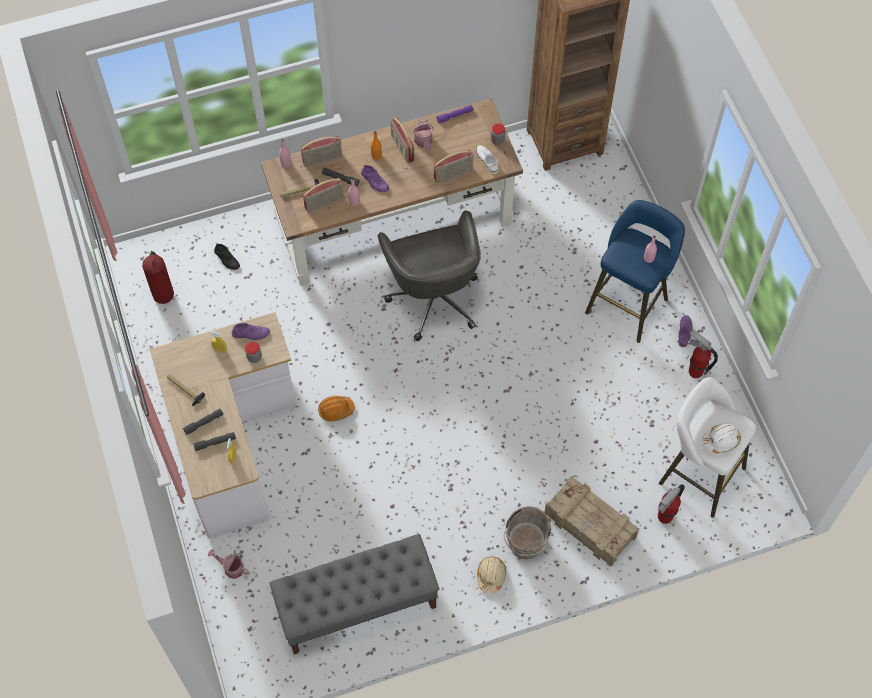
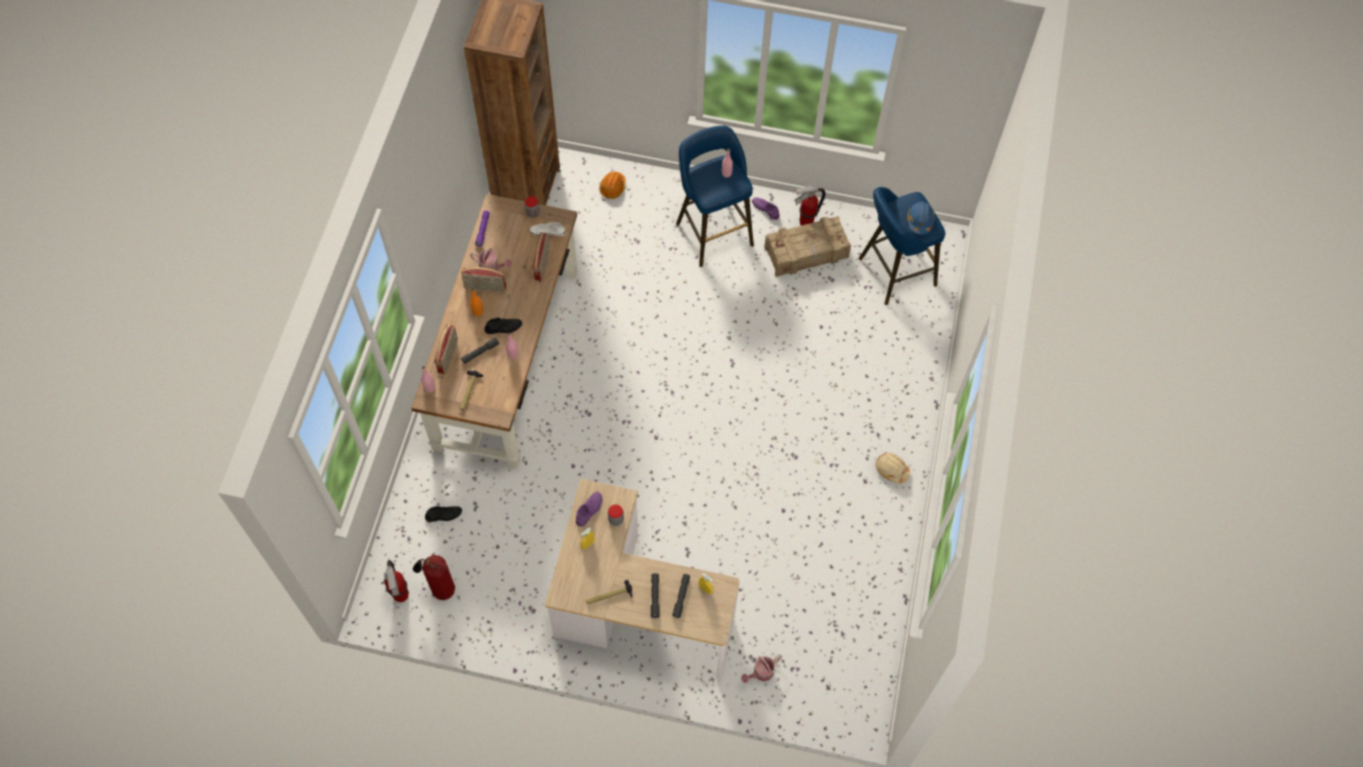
camera: 60 degrees left, 0 degrees up
grey bench [269,534,439,654] -> none
radio [303,178,344,213] -> none
orange hard hat [318,396,355,421] -> orange hard hat moved to [599,172,626,199]
purple shoe [361,164,389,192] -> black shoe [485,318,522,334]
grey office chair [378,210,481,341] -> none
brown bucket [503,506,552,559] -> none
crate [545,476,639,567] -> crate moved to [764,216,851,277]
fire extinguisher [658,484,685,524] -> fire extinguisher moved to [384,560,409,602]
white stool [659,377,756,518] -> blue stool [859,187,945,305]
white hard hat [702,423,741,454] -> blue hard hat [907,202,934,235]

